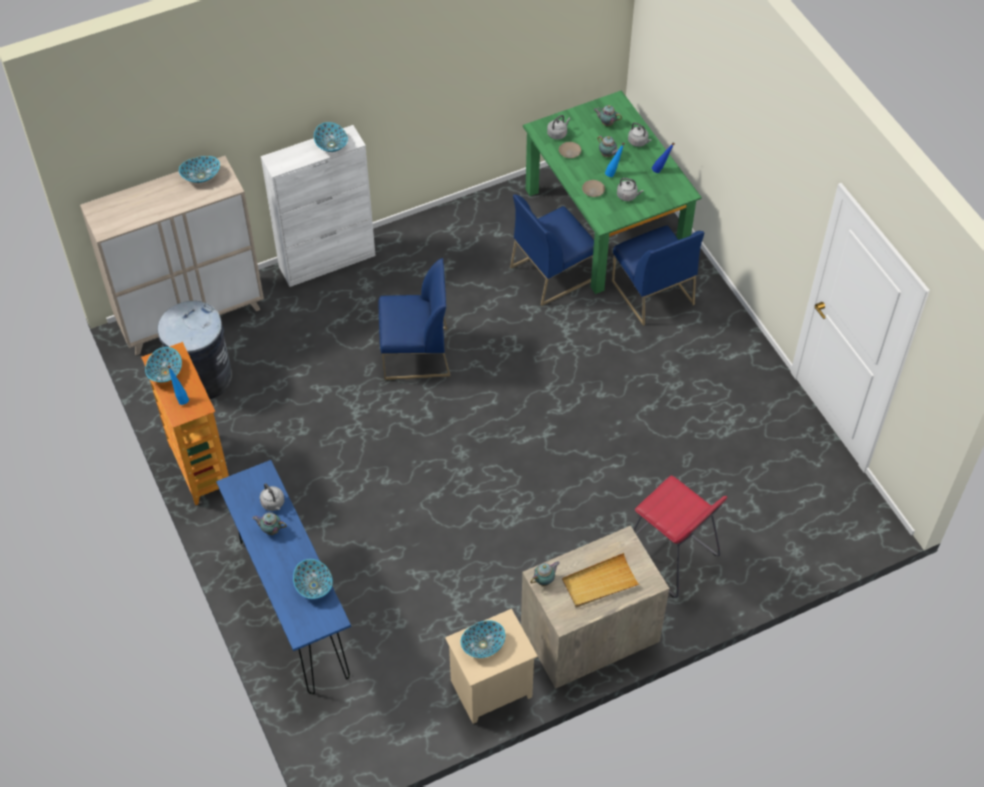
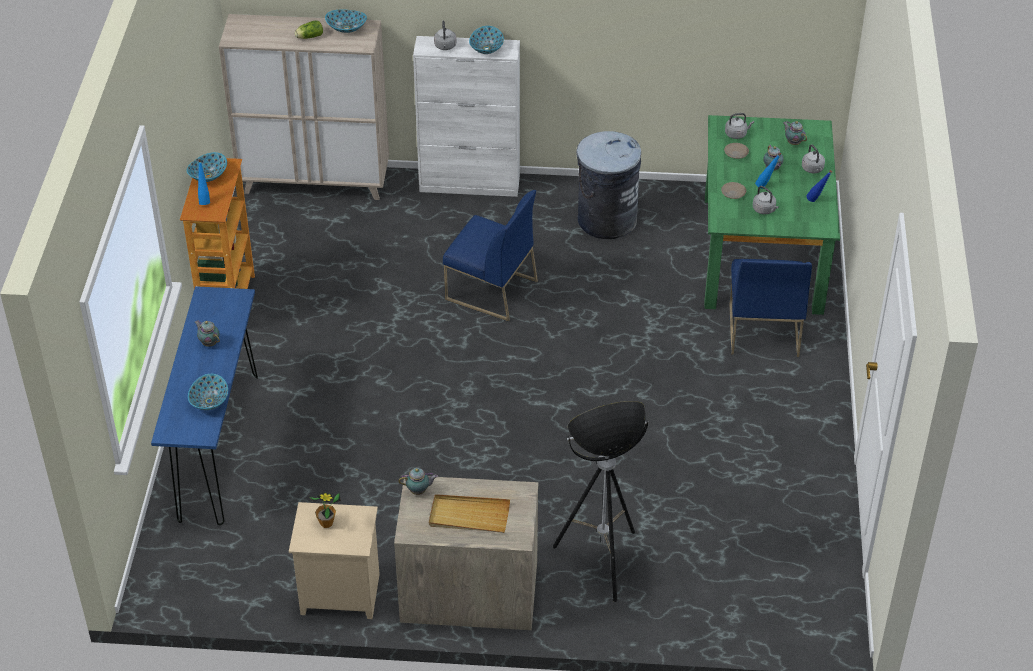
camera: 30 degrees right, 10 degrees down
grey trash can [157,301,232,399] -> grey trash can moved to [576,131,641,239]
grey kettle [260,483,284,511] -> grey kettle moved to [434,21,456,50]
bowl [461,620,505,658] -> potted plant [309,492,341,528]
blue chair [510,194,594,306] -> none
red stool [633,476,727,598] -> floor lamp [553,401,648,602]
none -> lettuce [294,20,323,39]

